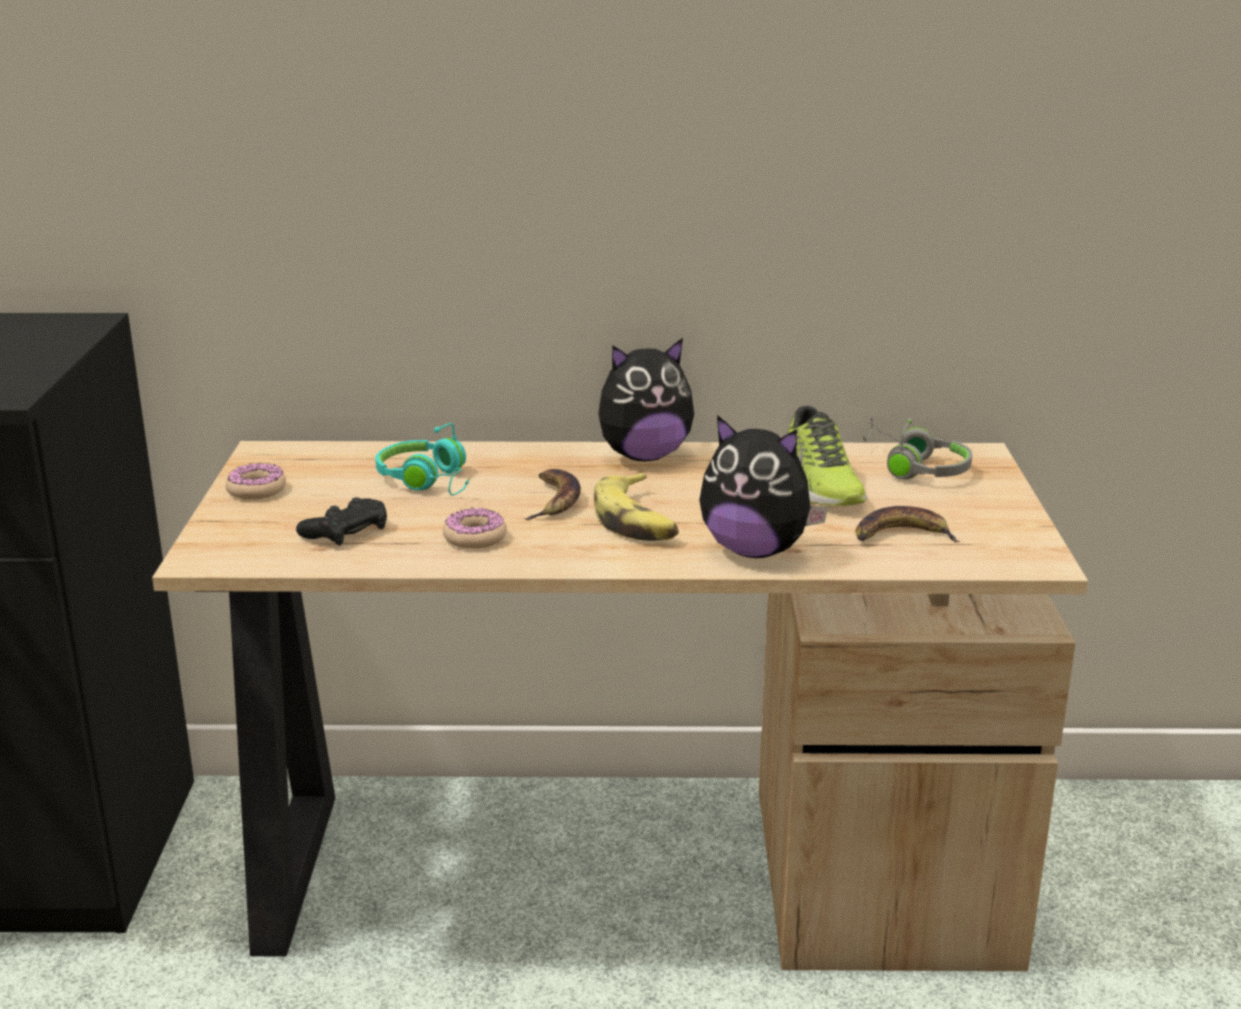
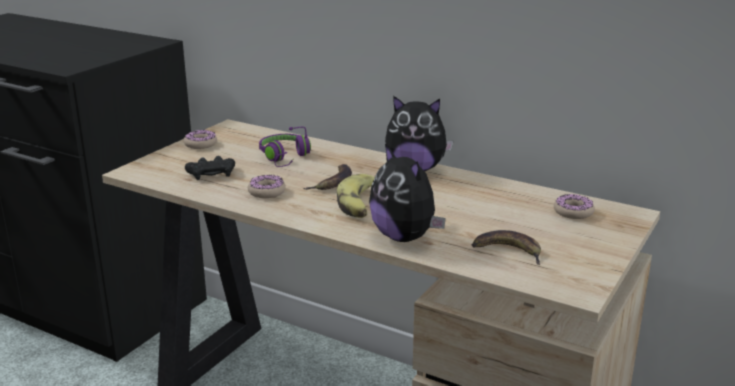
camera: 30 degrees right, 0 degrees up
turquoise headphones [375,423,470,495] -> purple headphones [259,127,311,167]
shoe [787,406,867,506] -> none
grey headphones [862,417,972,479] -> donut [554,194,595,219]

